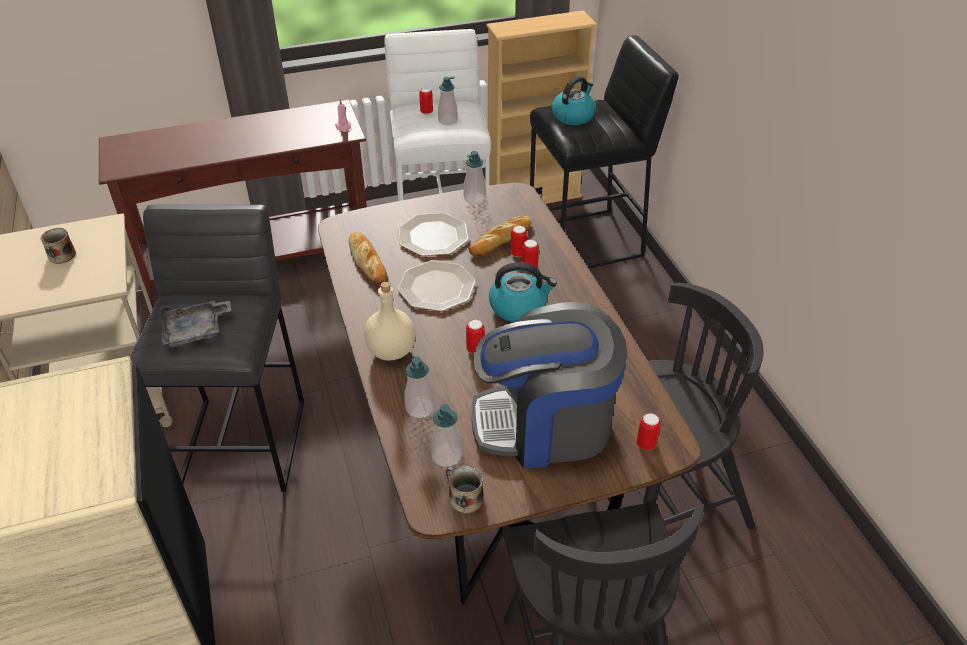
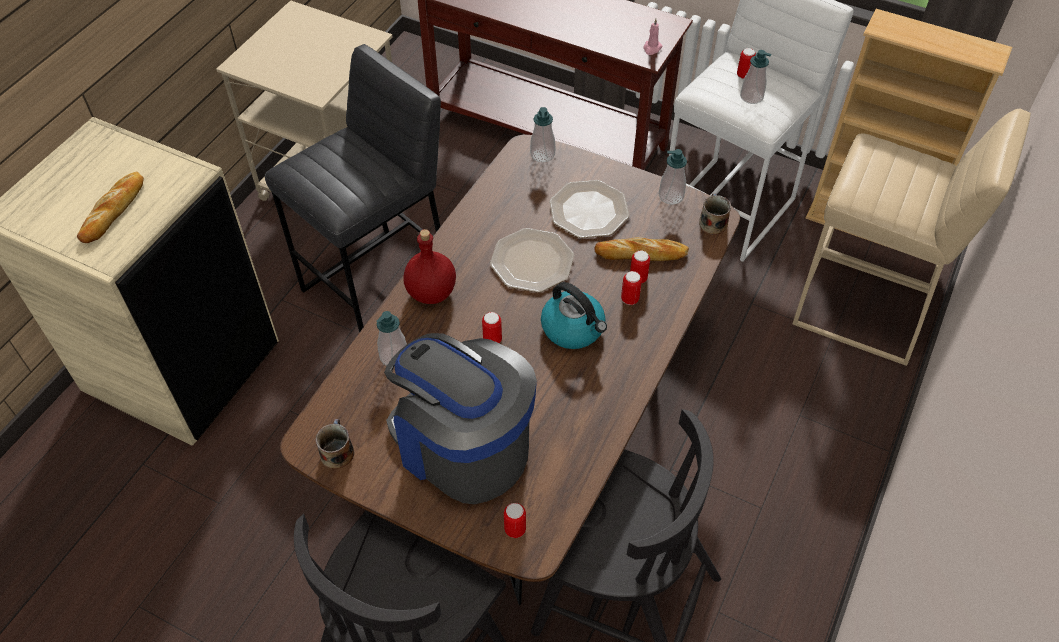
camera: 45 degrees right, 10 degrees up
mug [41,228,76,264] -> mug moved to [699,193,731,235]
grey tray [160,300,231,347] -> none
bread [349,232,387,284] -> bread moved to [77,172,144,243]
beige bottle [364,282,416,361] -> red bottle [404,229,456,304]
soap dispenser [431,404,462,467] -> soap dispenser moved to [530,107,555,162]
black stool [530,35,679,269] -> beige stool [793,108,1031,366]
kettle [552,76,596,125] -> none

